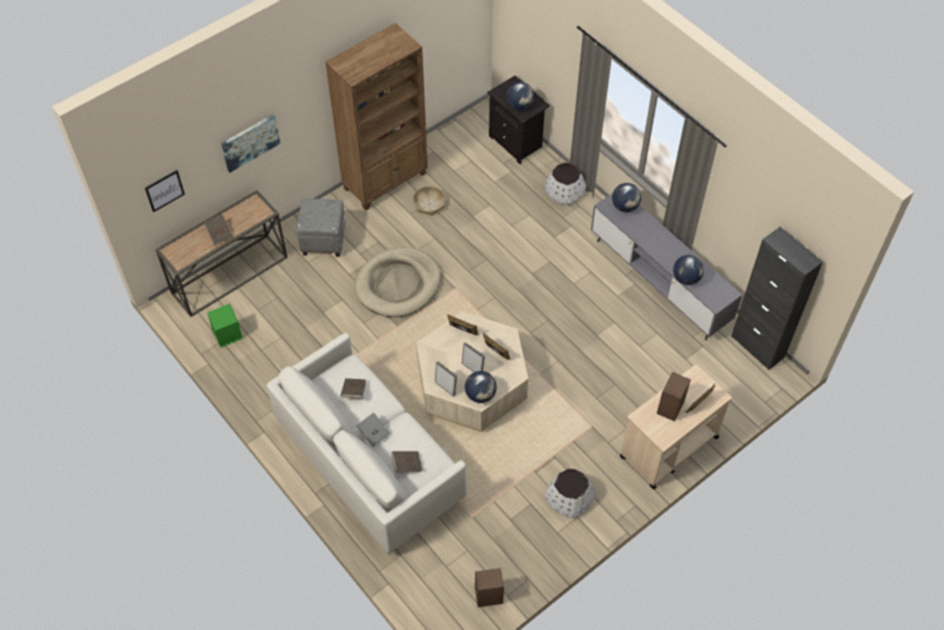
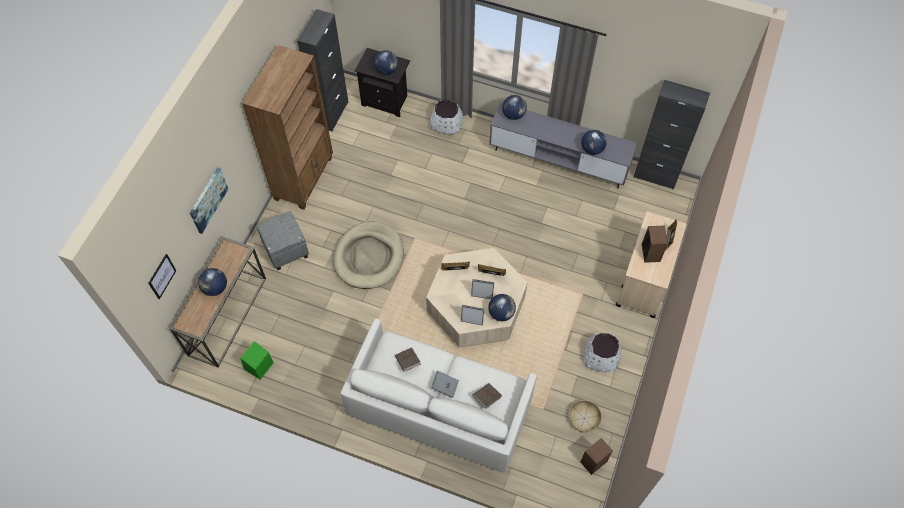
camera: 30 degrees left, 5 degrees up
brown book [204,215,233,245] -> globe [198,268,227,296]
basket [413,186,446,216] -> basket moved to [569,400,602,432]
none -> black cabinet [297,9,348,131]

